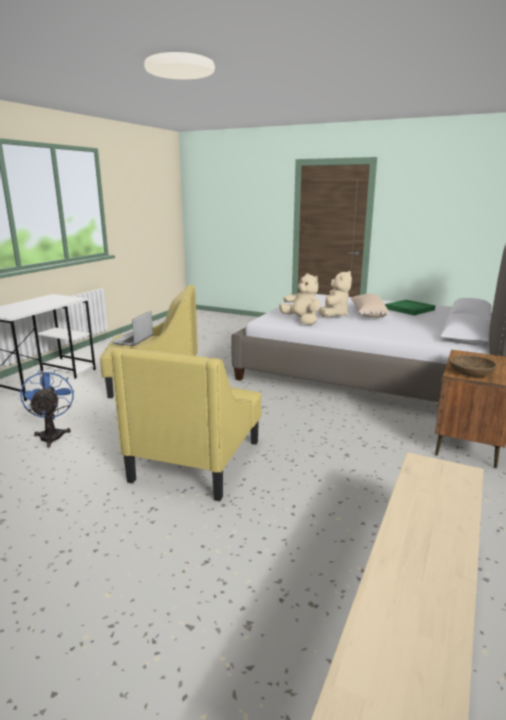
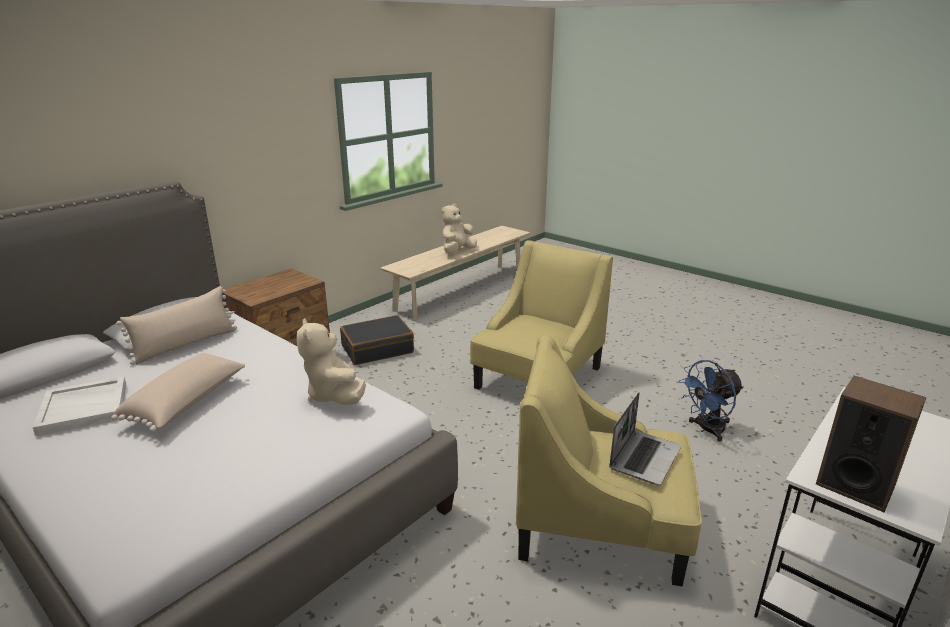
camera: 165 degrees left, 5 degrees up
blue fan [20,370,74,448] -> blue fan turned 60 degrees clockwise [679,360,744,442]
beige plush toy [318,271,352,318] -> beige plush toy moved to [441,204,477,253]
green tray [385,300,435,315] -> white tray [32,377,126,436]
brown bowl [449,355,497,377] -> none
none -> beige pillow [116,286,237,365]
none -> black suitcase [340,315,414,365]
none -> speaker [816,376,927,512]

